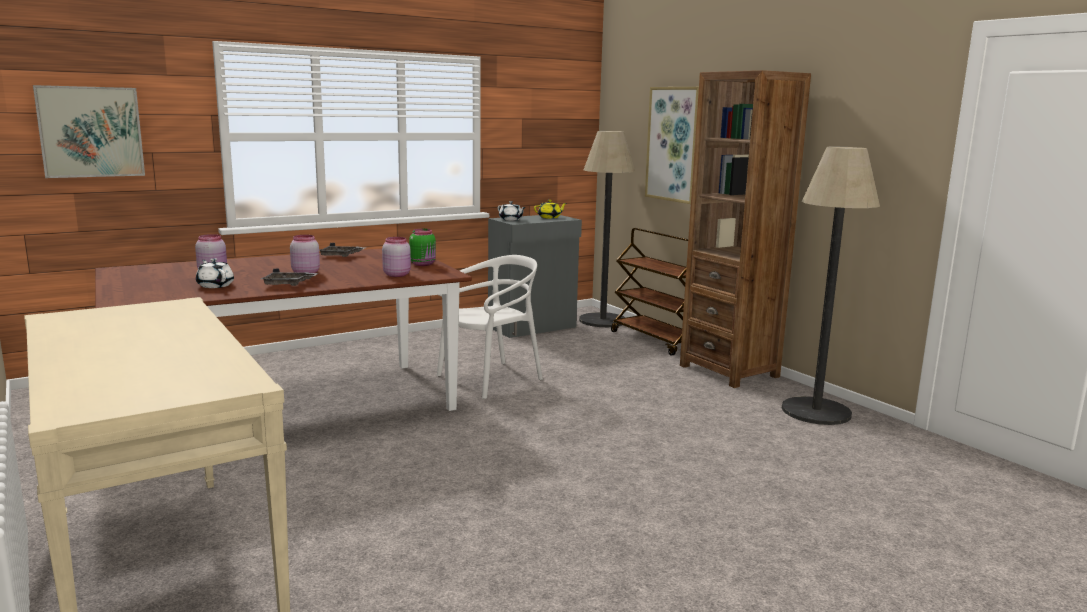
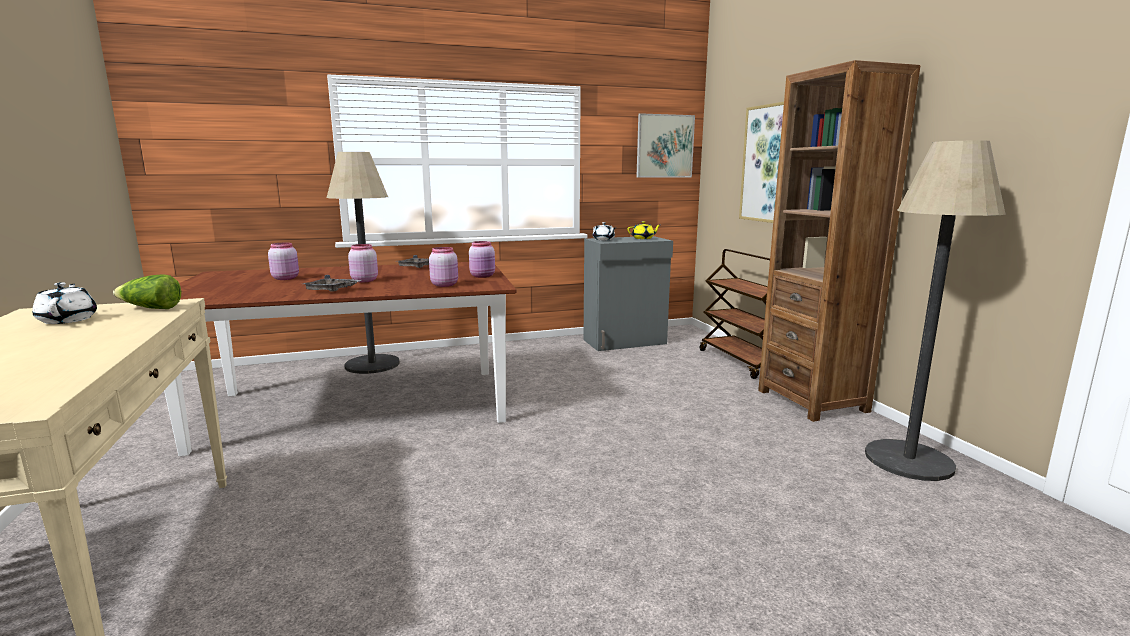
camera: 15 degrees right, 0 degrees up
picture [33,85,145,178] -> picture moved to [636,113,695,178]
white teapot [196,258,234,288] -> white teapot moved to [32,282,97,324]
green jar [409,229,436,266] -> pink jar [469,241,495,278]
white chair [437,255,543,399] -> none
floor lamp [579,131,635,327] -> floor lamp moved to [327,152,400,374]
none -> lettuce [113,275,181,309]

